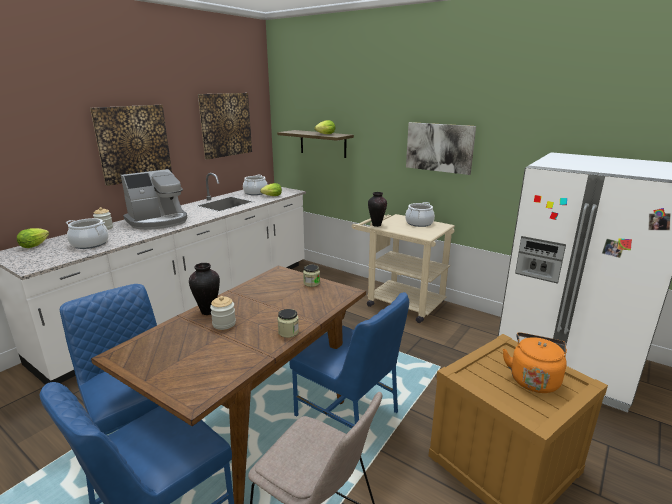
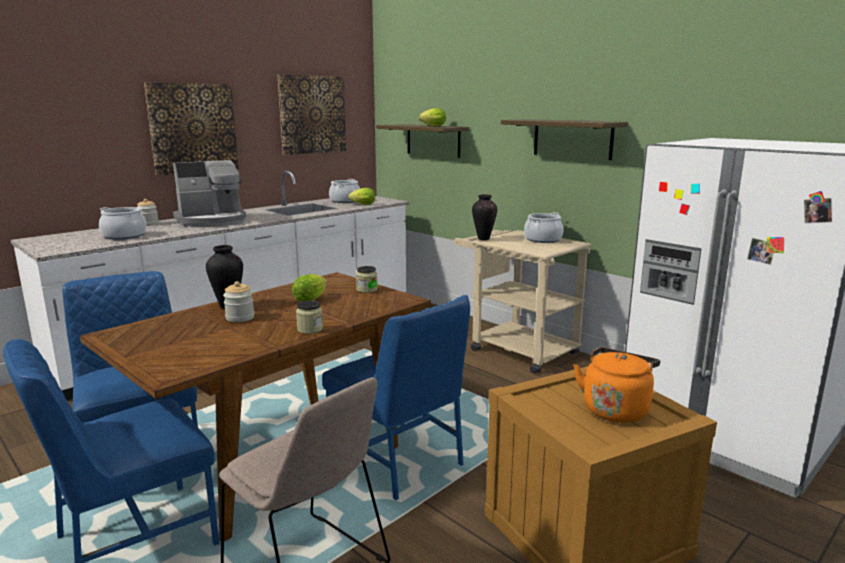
camera: 10 degrees right, 5 degrees down
lettuce [17,228,49,248] -> lettuce moved to [292,274,327,302]
picture [406,122,476,175] -> shelf [501,119,628,160]

